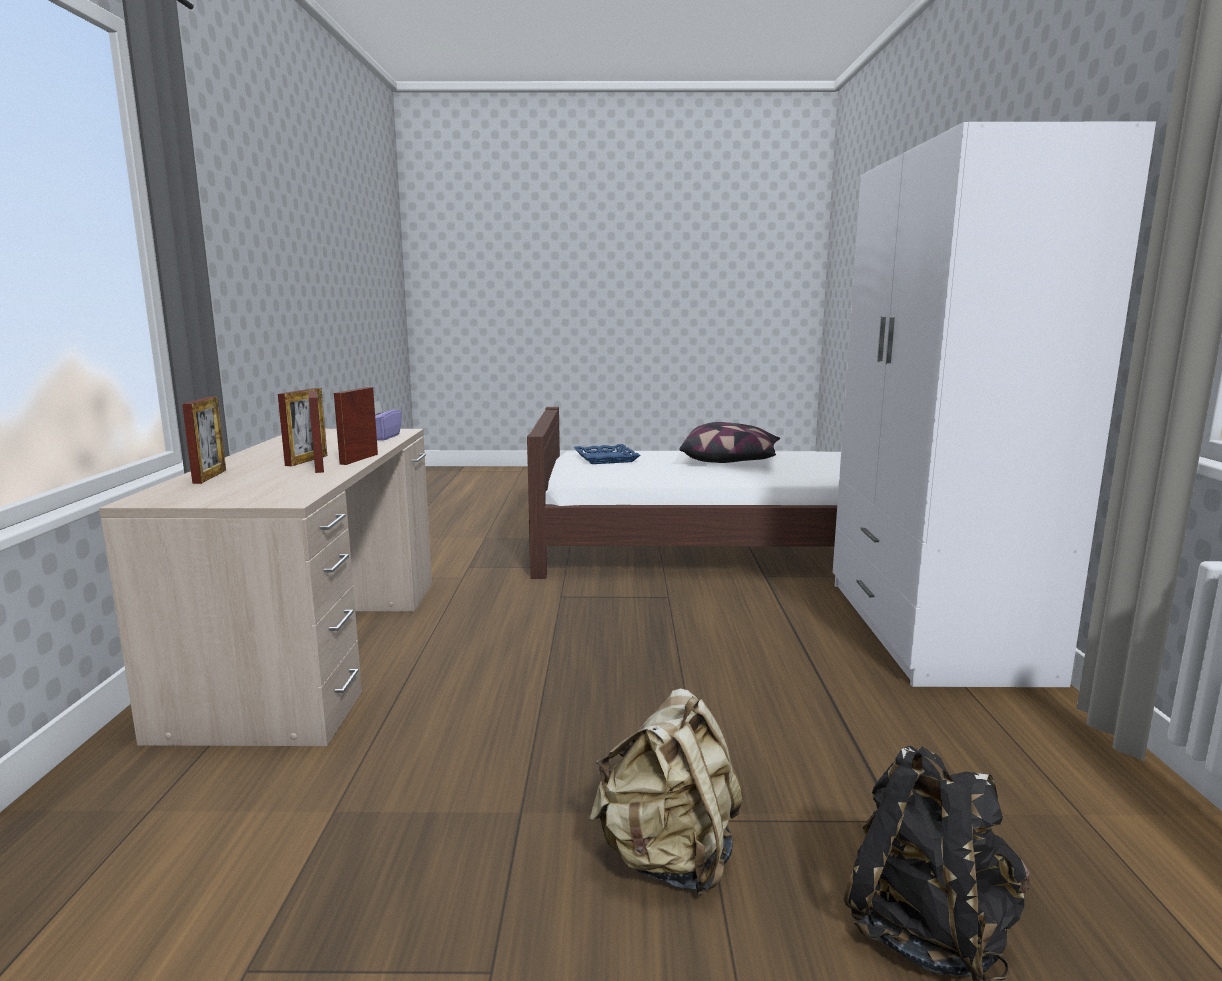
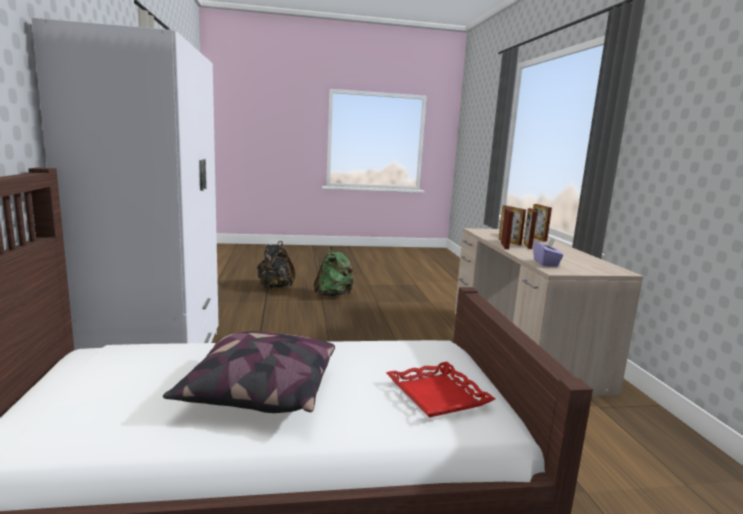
camera: 170 degrees right, 0 degrees up
blue tray [573,444,641,464] -> red tray [386,362,495,418]
beige backpack [589,688,744,896] -> green backpack [314,246,354,297]

